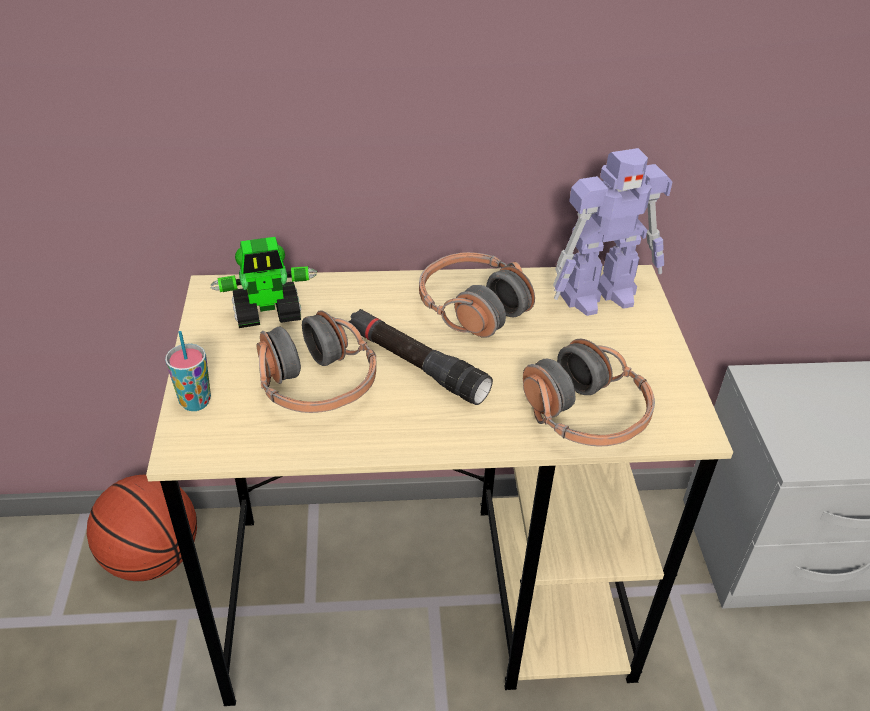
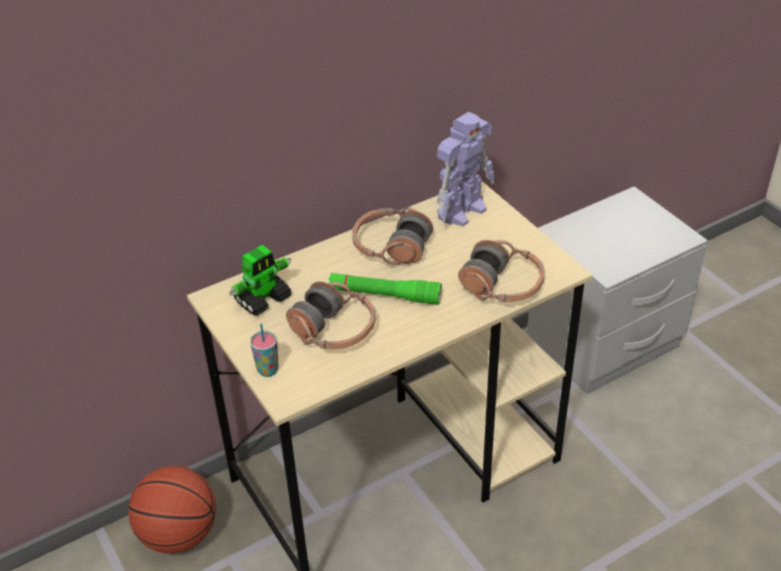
camera: 25 degrees left, 0 degrees up
black flashlight [348,309,493,405] -> green flashlight [328,273,442,305]

